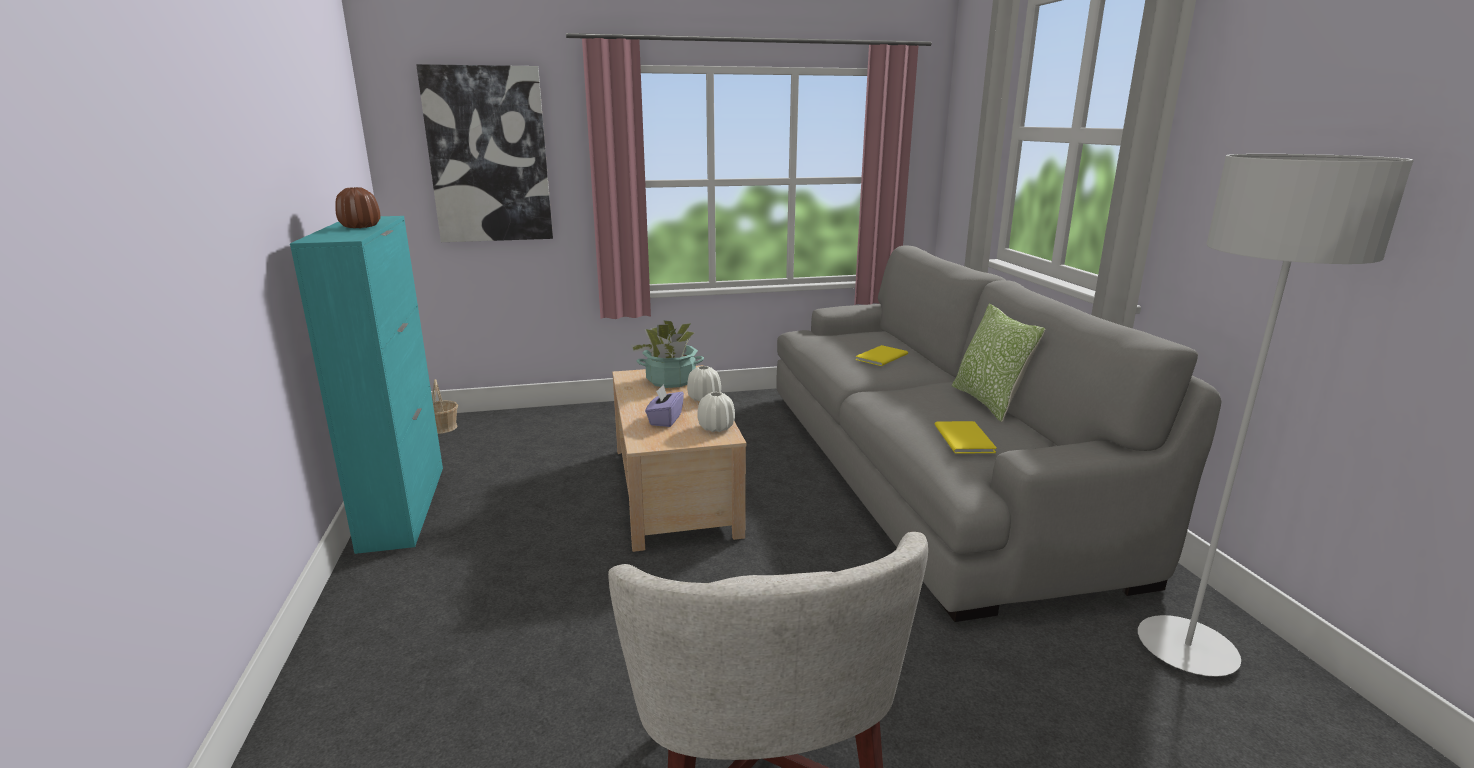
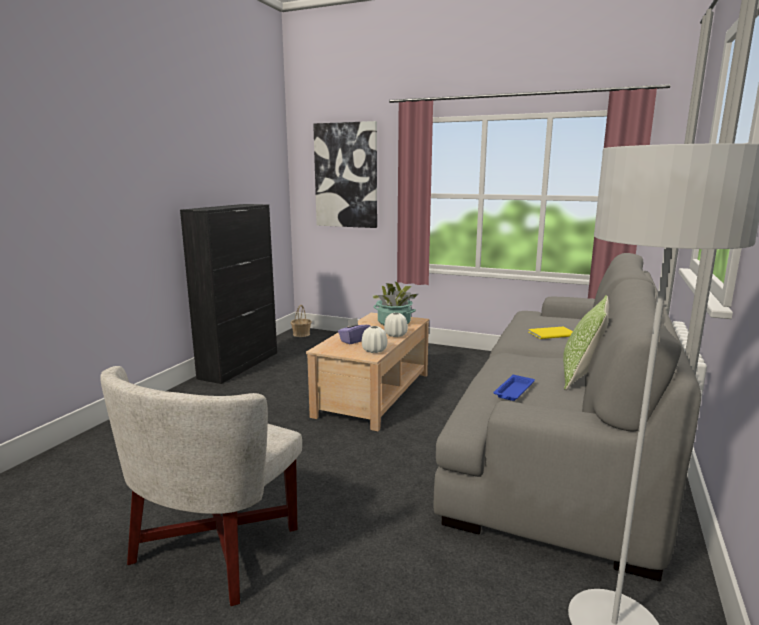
camera: 35 degrees right, 5 degrees down
turquoise cabinet [290,216,443,554] -> black cabinet [180,204,277,384]
brown vase [335,187,380,228] -> none
yellow book [934,421,997,454] -> blue tray [493,375,535,401]

